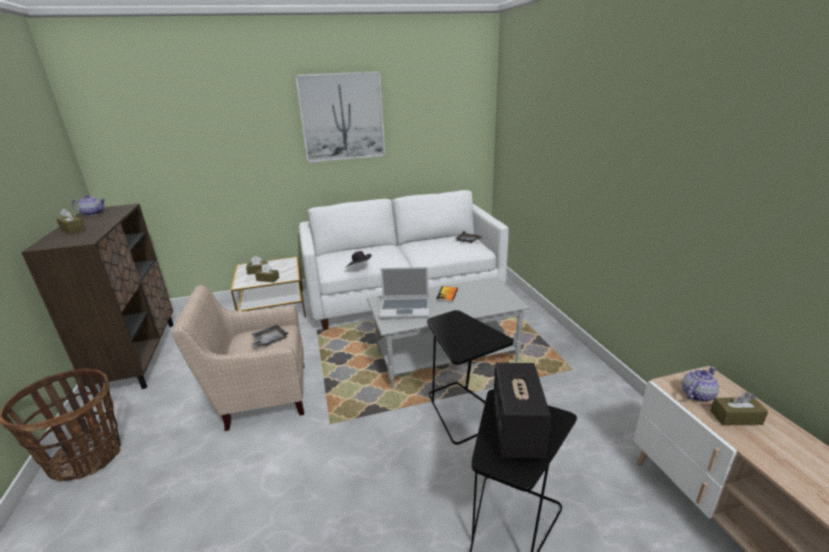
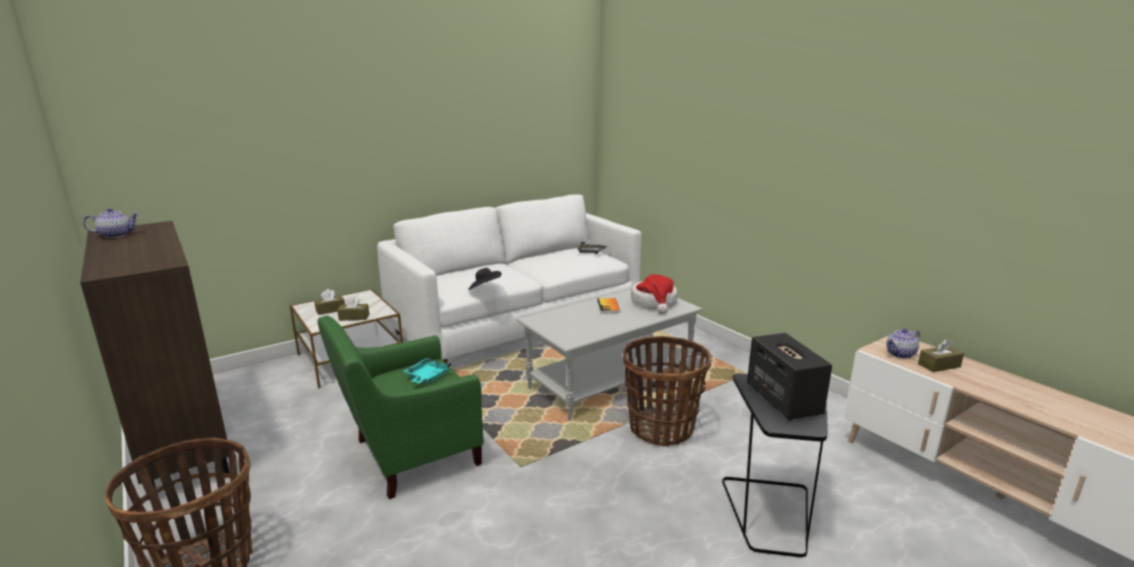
camera: 20 degrees left, 5 degrees down
brown tissue box [56,208,86,234] -> none
beige armchair [172,285,305,431] -> green armchair [317,315,484,499]
grey tray [251,325,288,347] -> turquoise tray [403,358,451,383]
picture [295,71,386,163] -> none
laptop [380,267,429,319] -> none
black side table [427,310,514,445] -> basket [623,336,711,447]
teapot [682,367,719,402] -> teapot turned 150 degrees counterclockwise [886,328,920,359]
none -> hat [631,274,678,314]

